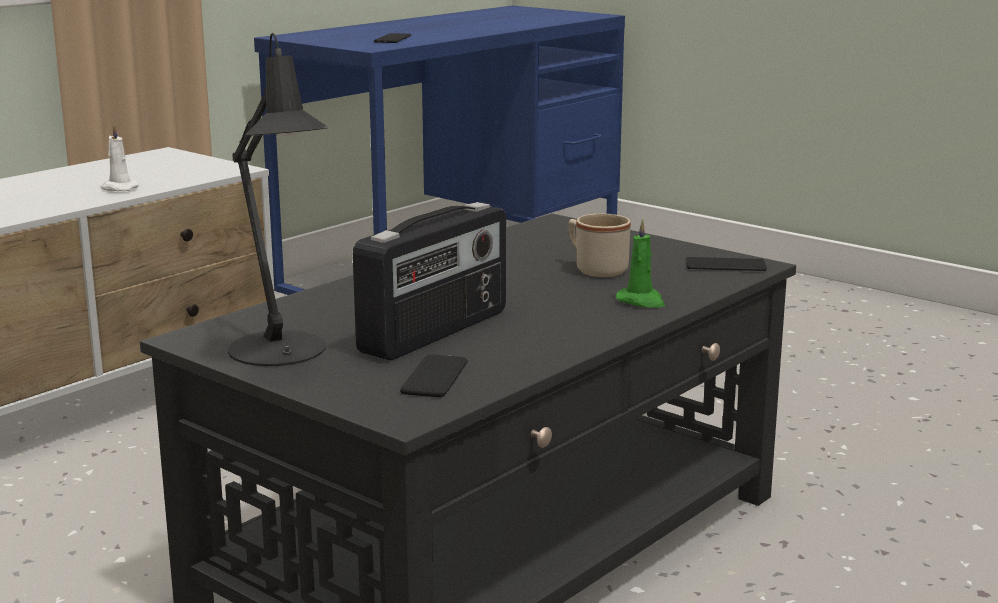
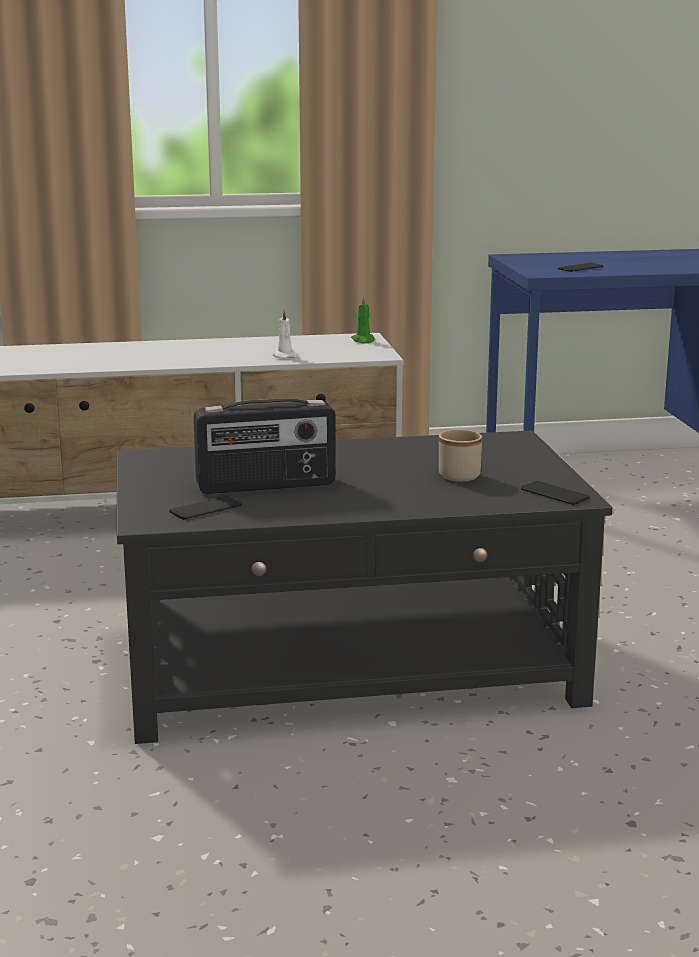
camera: 40 degrees right, 0 degrees up
black table lamp [228,33,328,366] -> none
green candle [616,219,665,308] -> green candle moved to [351,295,375,344]

